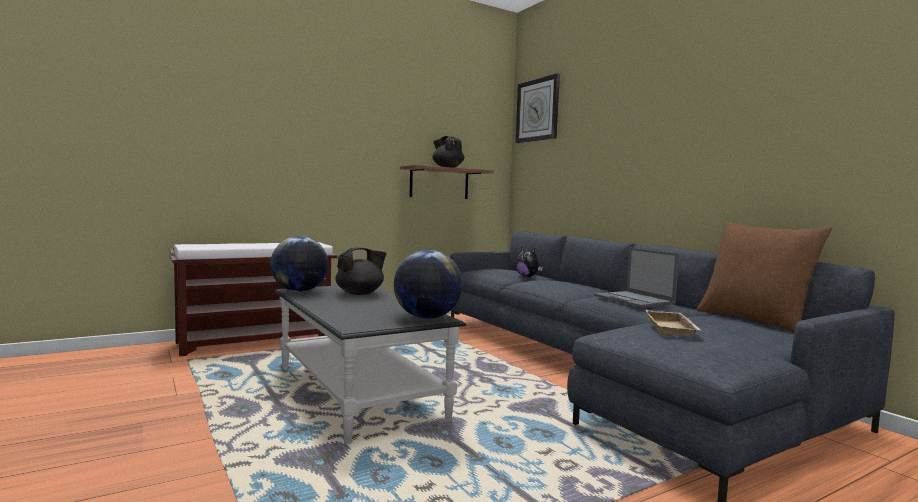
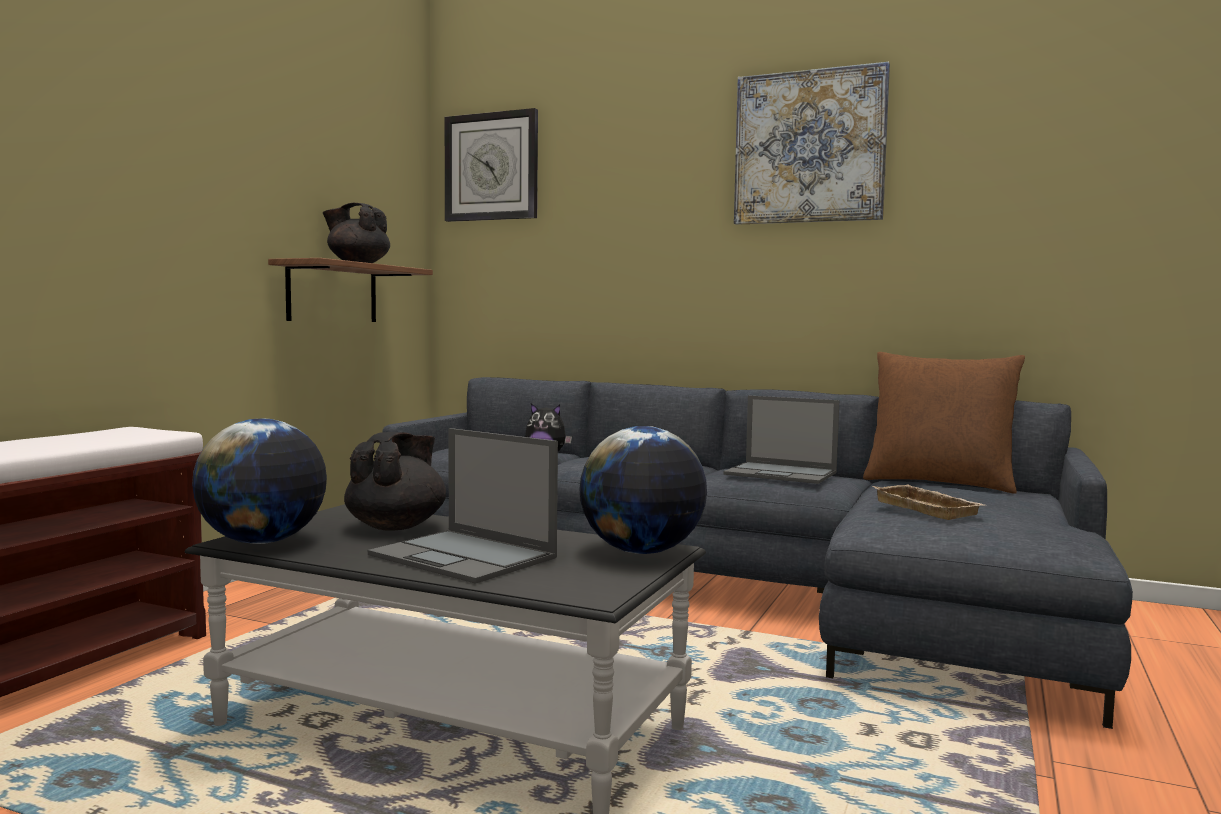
camera: 35 degrees left, 0 degrees up
none -> laptop [368,428,558,584]
none -> picture [734,61,890,225]

